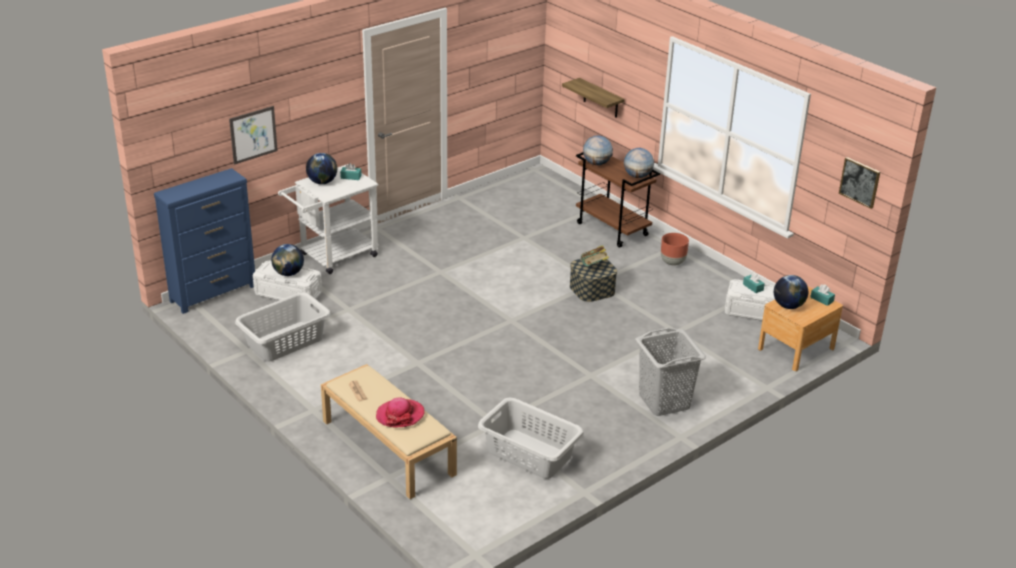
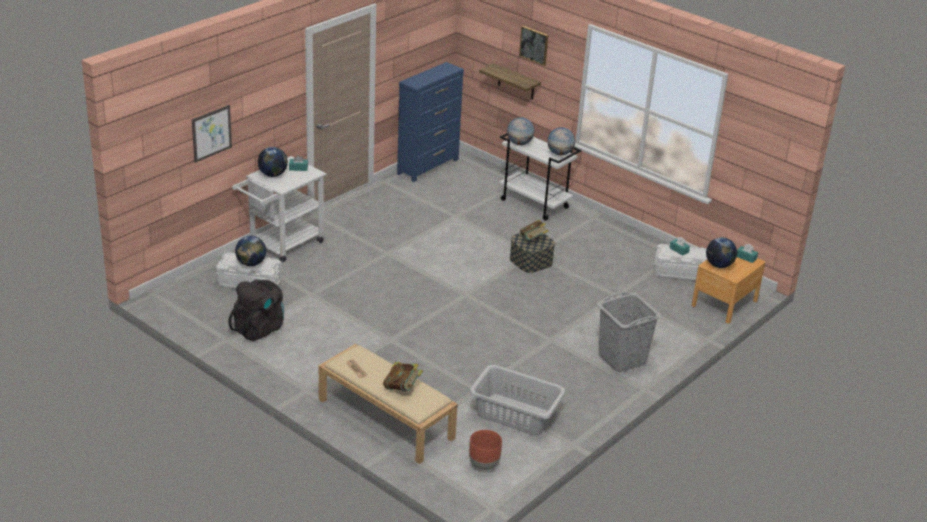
camera: 10 degrees left, 0 degrees up
blue dresser [154,168,255,314] -> blue dresser moved to [397,62,464,182]
grey laundry basket [235,292,331,362] -> black backpack [228,279,284,342]
hat [376,397,425,428] -> book [383,362,423,391]
brown cart [576,149,660,248] -> white cart [499,133,581,221]
brown planter [661,233,689,266] -> brown planter moved to [469,430,502,470]
picture [839,157,880,209] -> picture moved to [519,26,548,66]

